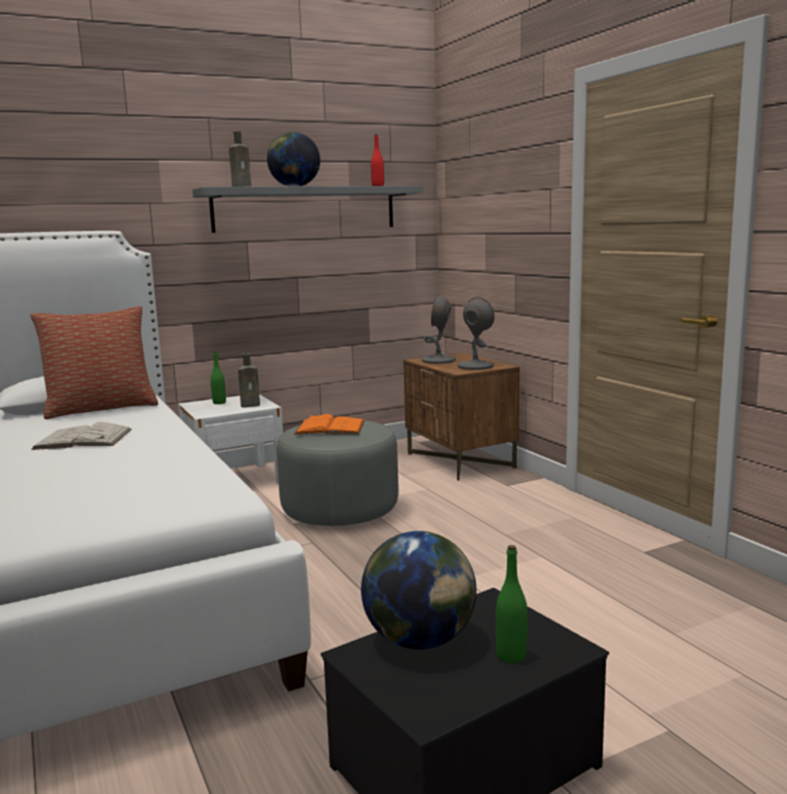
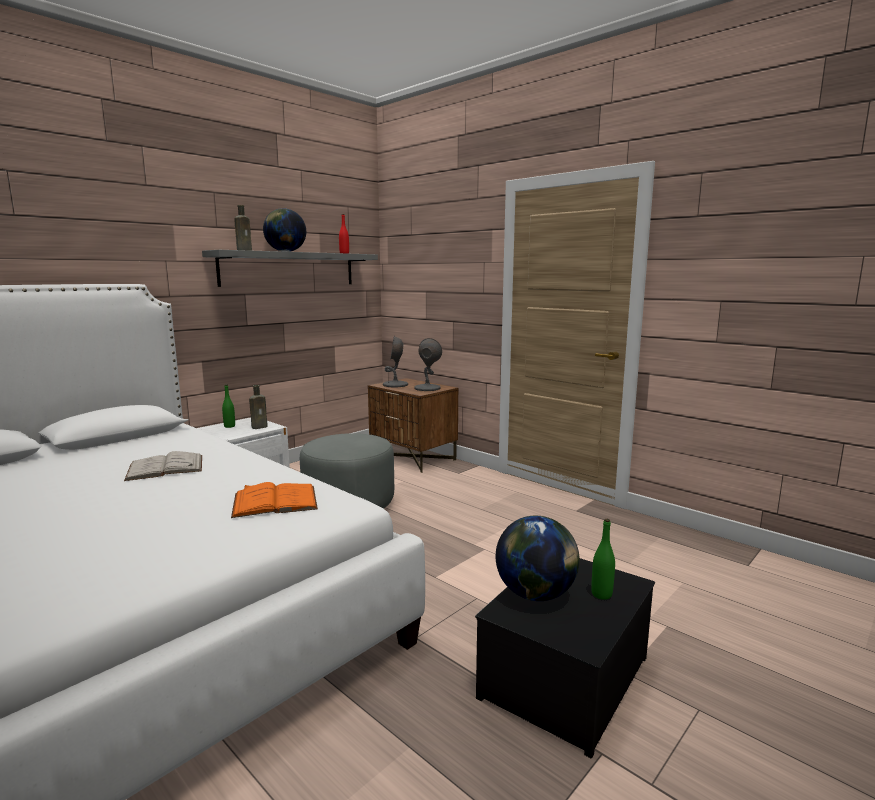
camera: 20 degrees left, 0 degrees up
pillow [30,306,158,419] -> none
orange book [294,414,364,435] -> orange book moved to [231,482,318,518]

